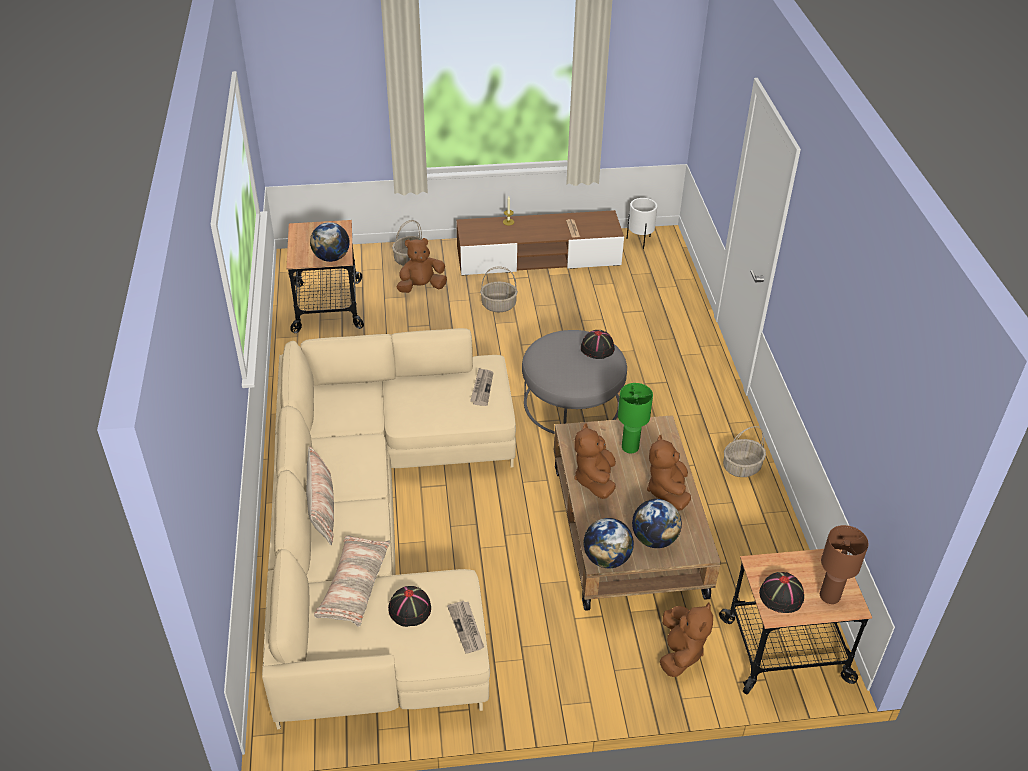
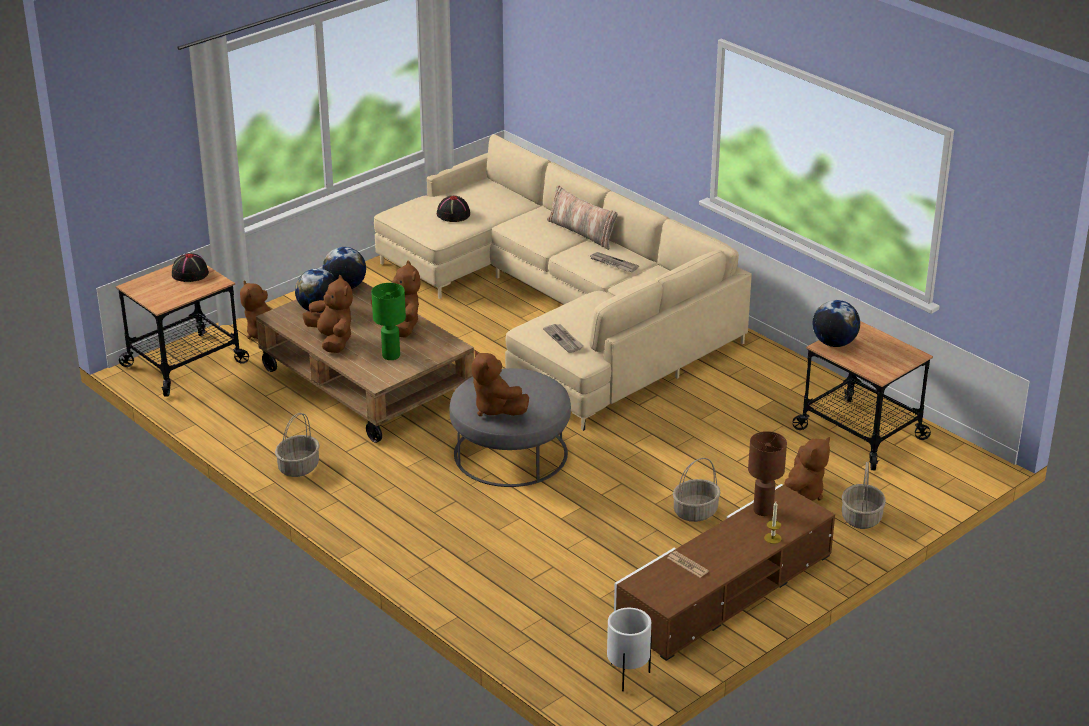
camera: 145 degrees right, 10 degrees down
pillow [314,535,390,627] -> none
newspaper [447,601,484,654] -> newspaper moved to [590,252,639,272]
black hat [581,330,615,359] -> brown plush toy [471,350,529,416]
brown table lamp [820,525,869,604] -> brown table lamp moved to [748,431,787,516]

